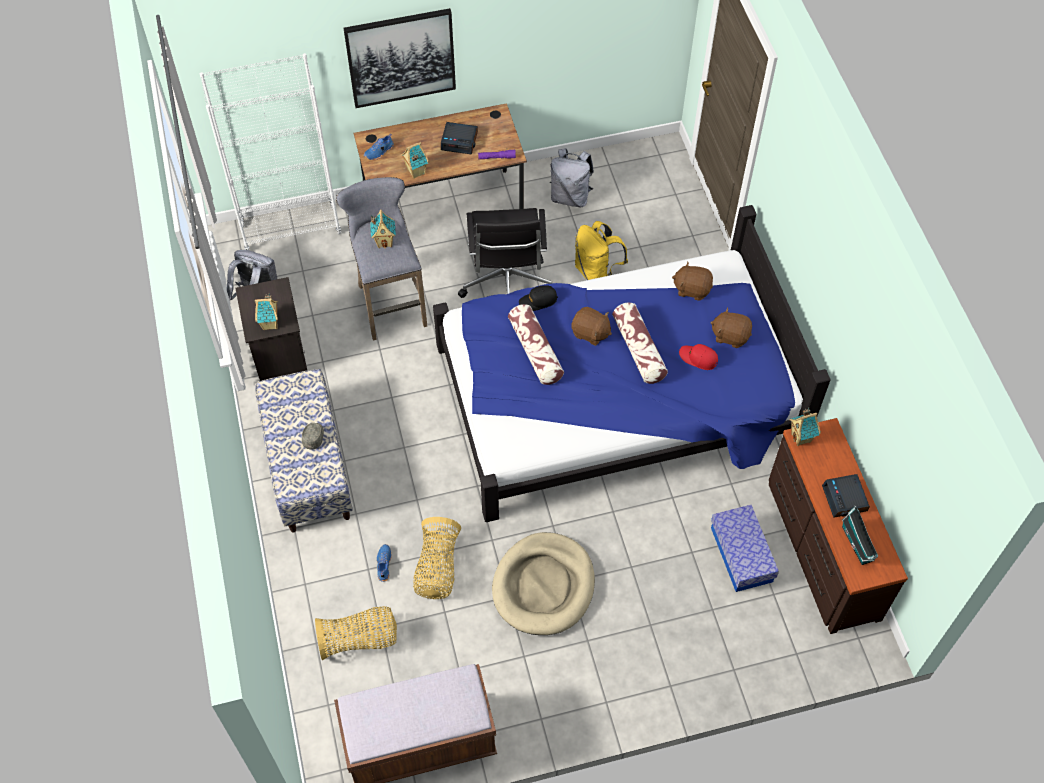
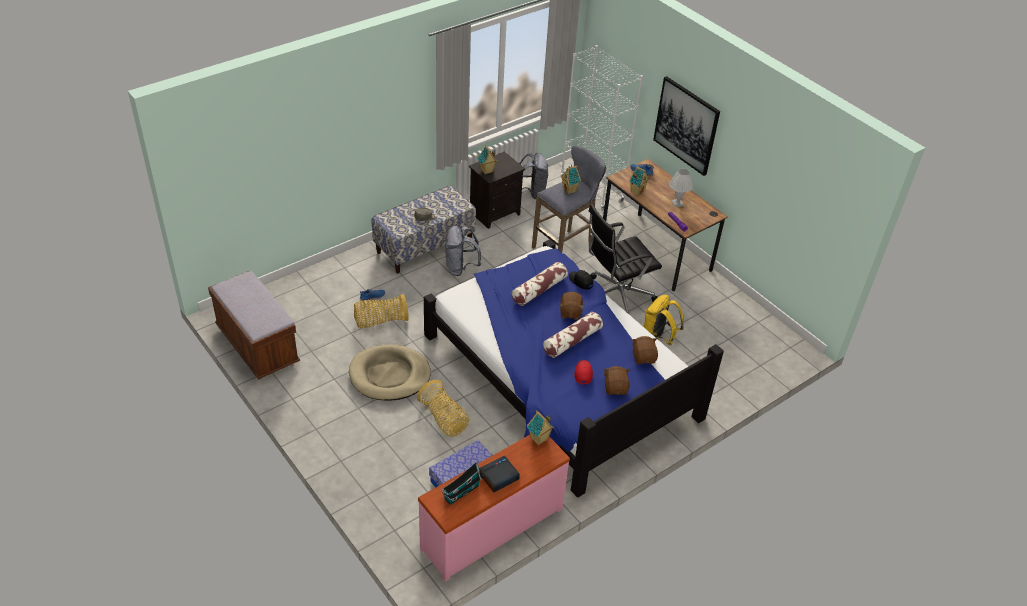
camera: 65 degrees right, 15 degrees down
basket [315,606,397,660] -> basket moved to [417,380,469,437]
alarm clock [441,122,478,154] -> white table lamp [669,169,693,207]
grey backpack [550,148,594,207] -> grey backpack moved to [445,226,481,276]
brown dresser [769,418,908,634] -> pink dresser [418,435,570,581]

